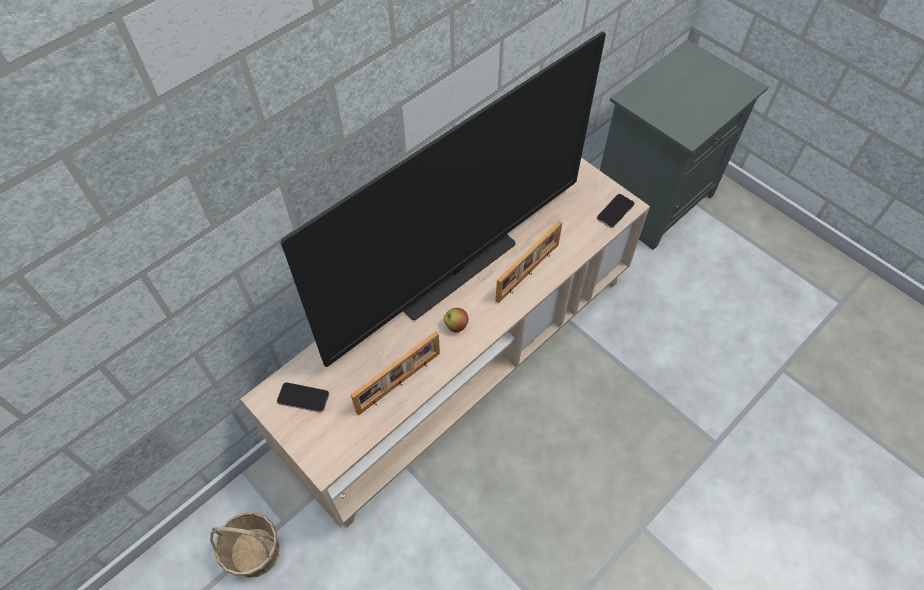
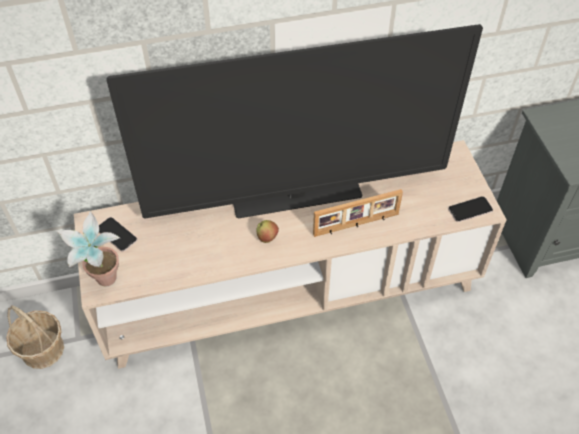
camera: 30 degrees right, 5 degrees down
picture frame [351,331,440,416] -> none
none -> potted plant [57,211,120,286]

